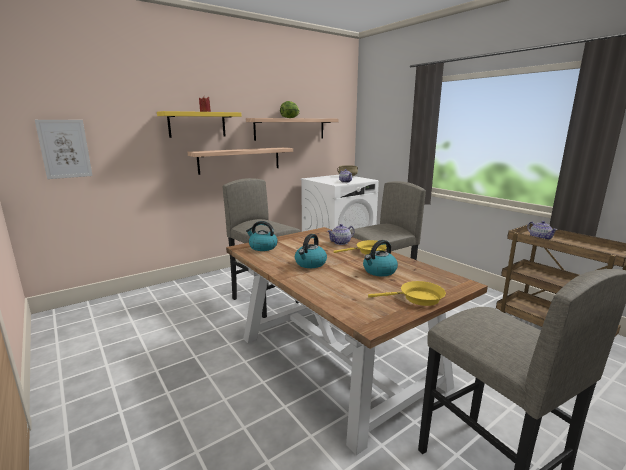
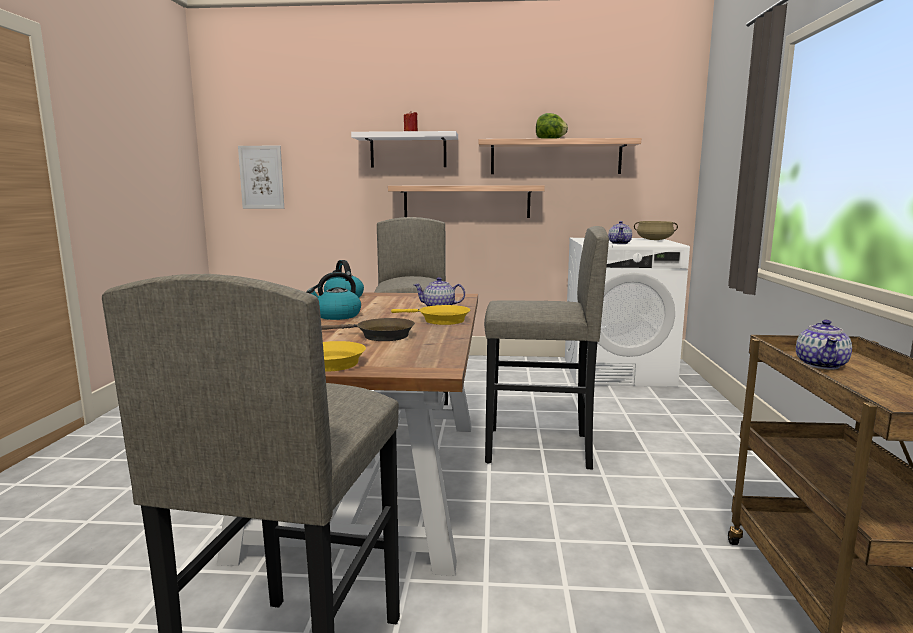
camera: 40 degrees right, 5 degrees down
yellow shelf [157,111,241,138] -> white shelf [351,131,458,167]
kettle [363,240,398,276] -> brown frying pan [321,318,415,341]

